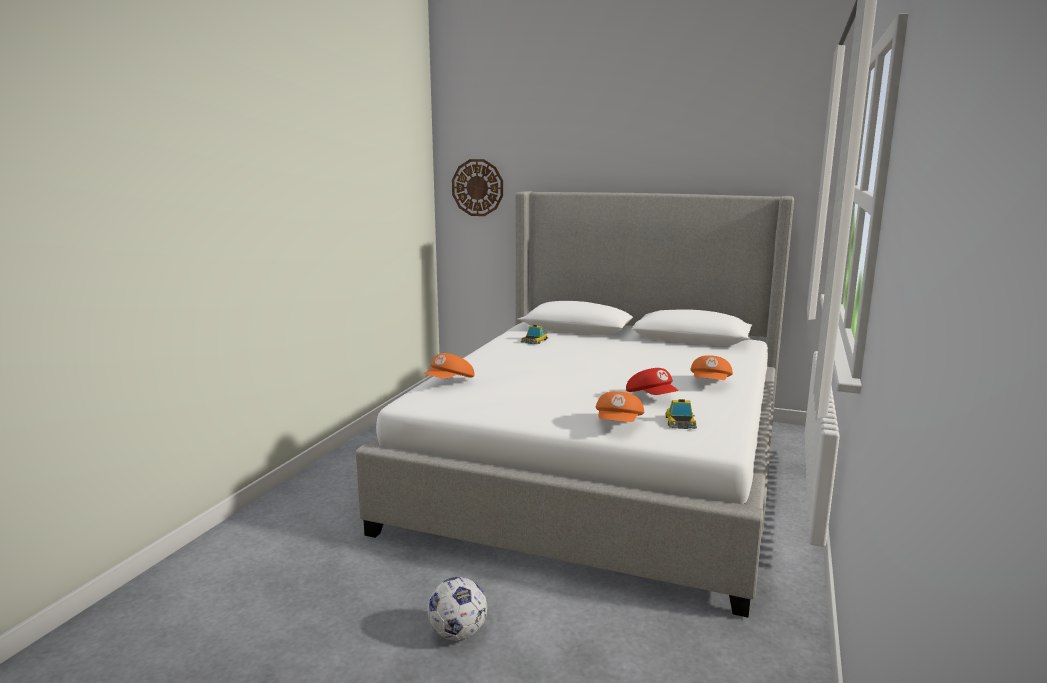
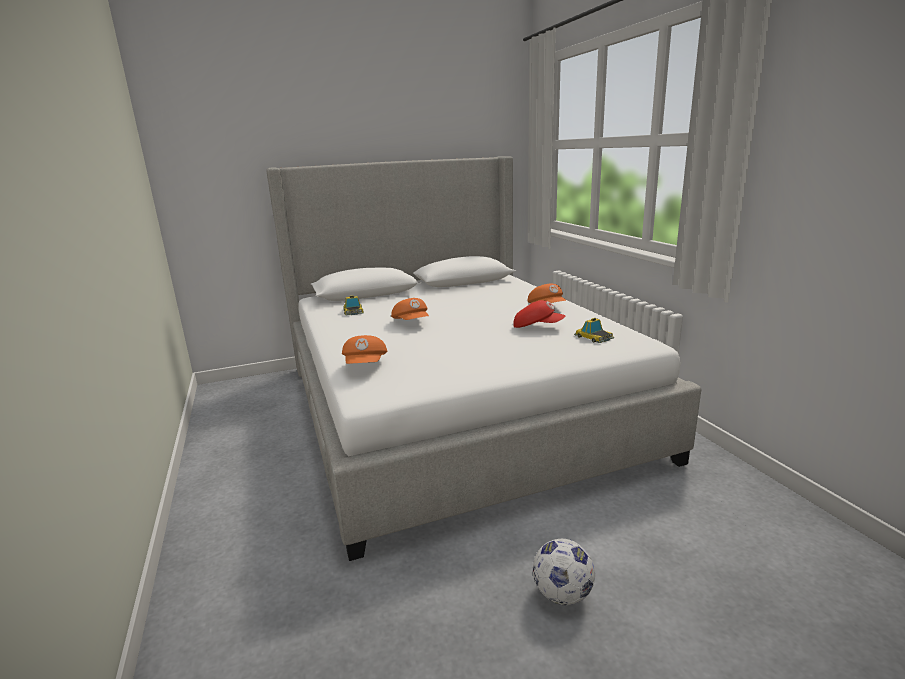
camera: 40 degrees left, 5 degrees up
wall clock [452,159,503,216] -> none
orange cap [596,391,644,422] -> orange cap moved to [391,298,429,320]

